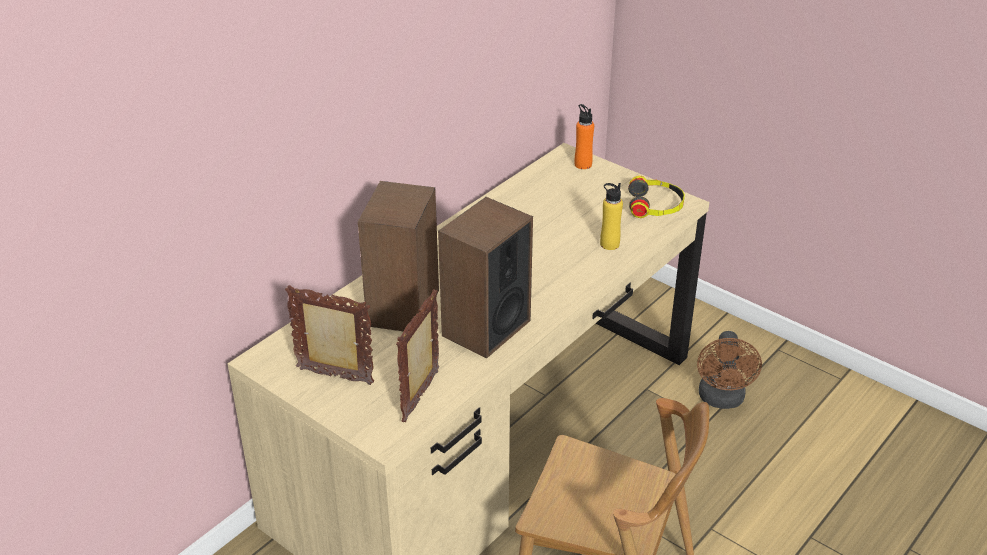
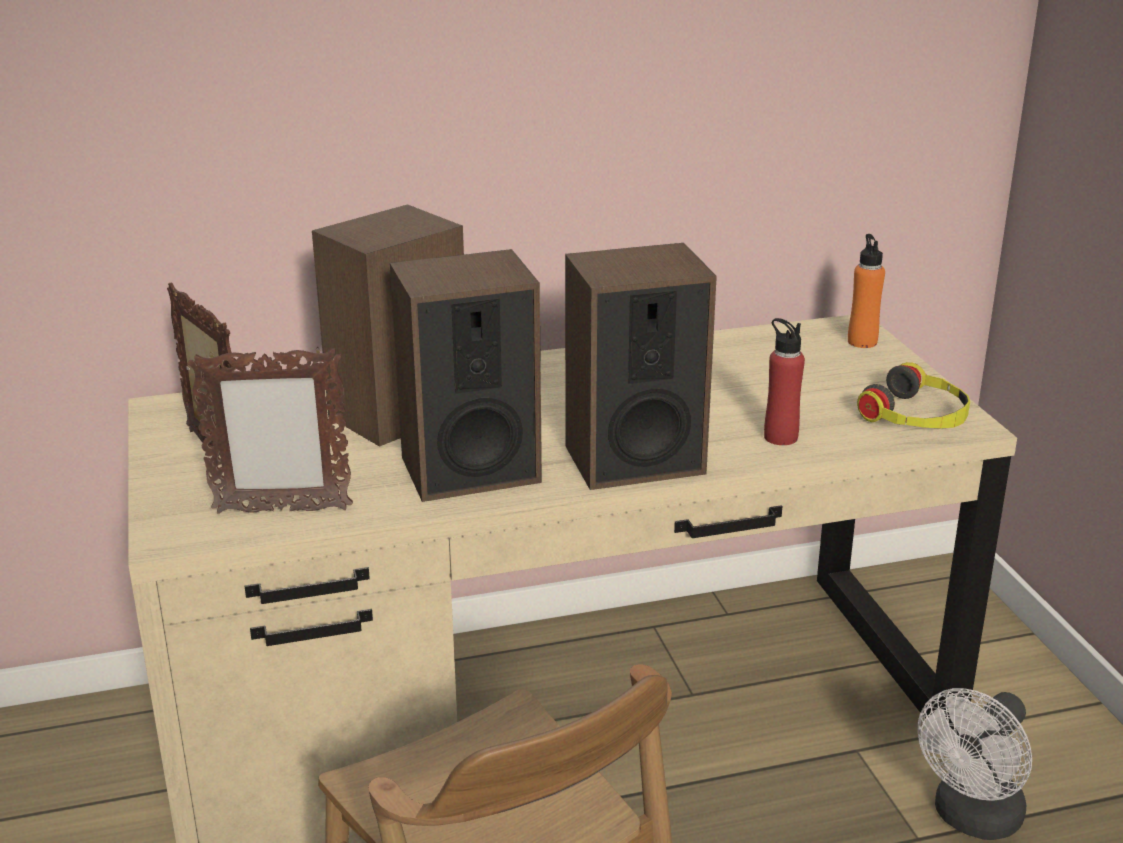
camera: 35 degrees right, 10 degrees down
picture frame [396,289,439,422] -> picture frame turned 150 degrees counterclockwise [188,347,353,514]
yellow bottle [600,183,623,250] -> red bottle [764,318,805,445]
brown fan [697,331,762,409] -> white fan [918,688,1032,840]
none -> speaker [565,243,717,490]

